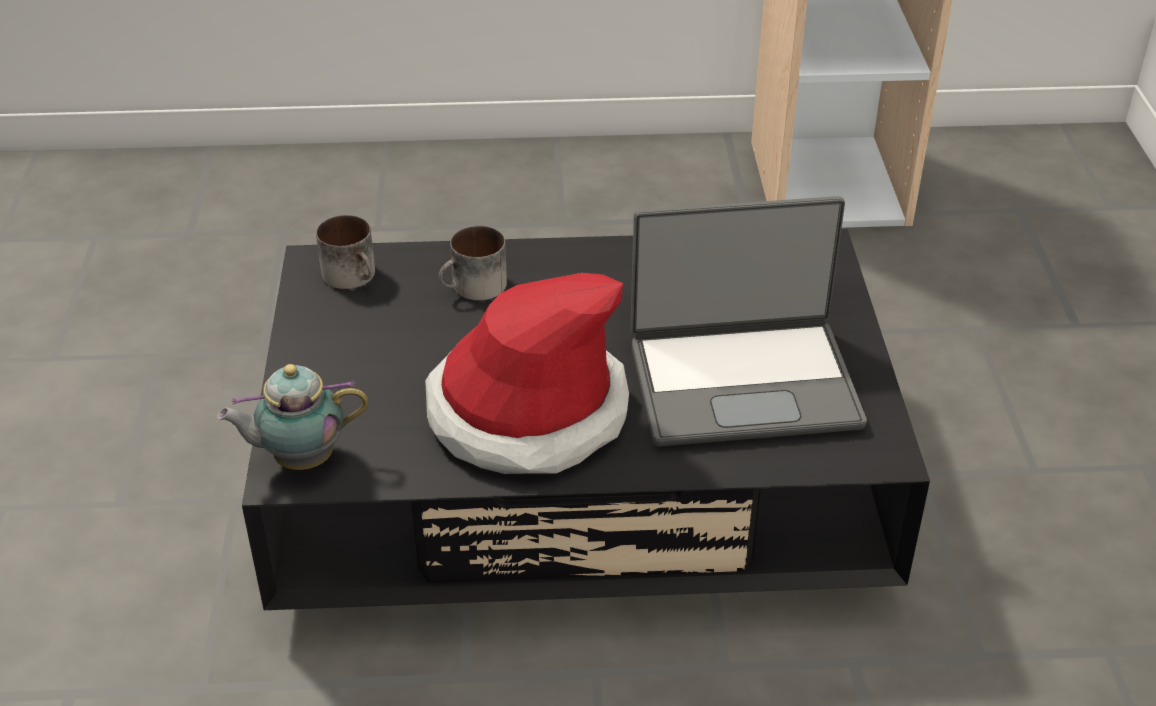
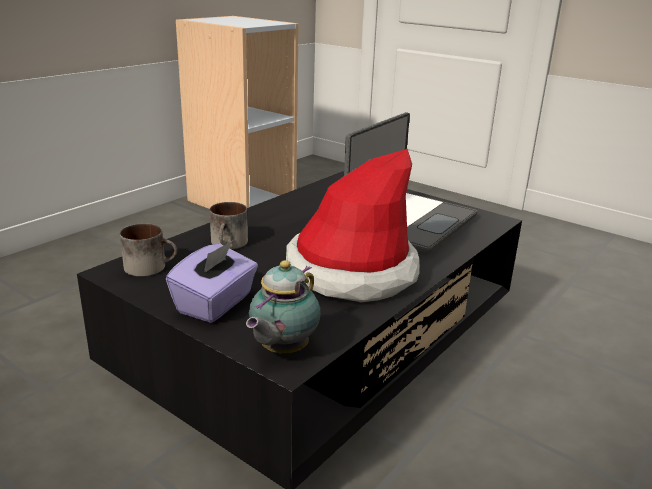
camera: 50 degrees left, 15 degrees down
none -> purple tissue box [166,241,258,323]

